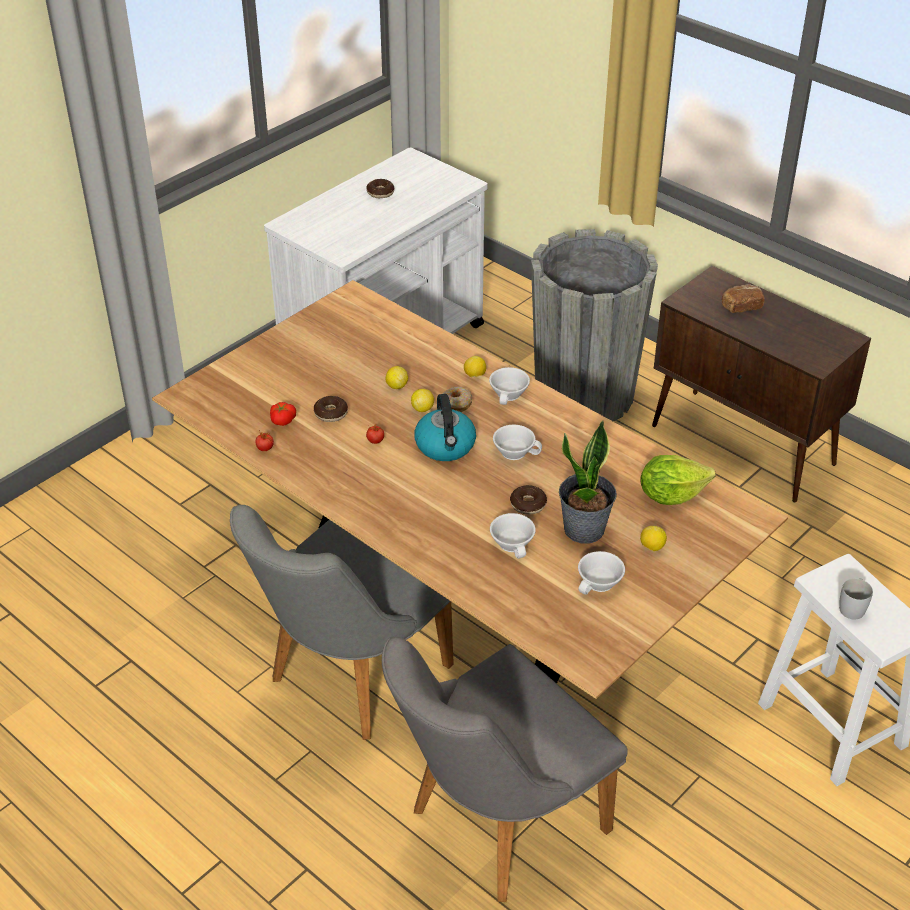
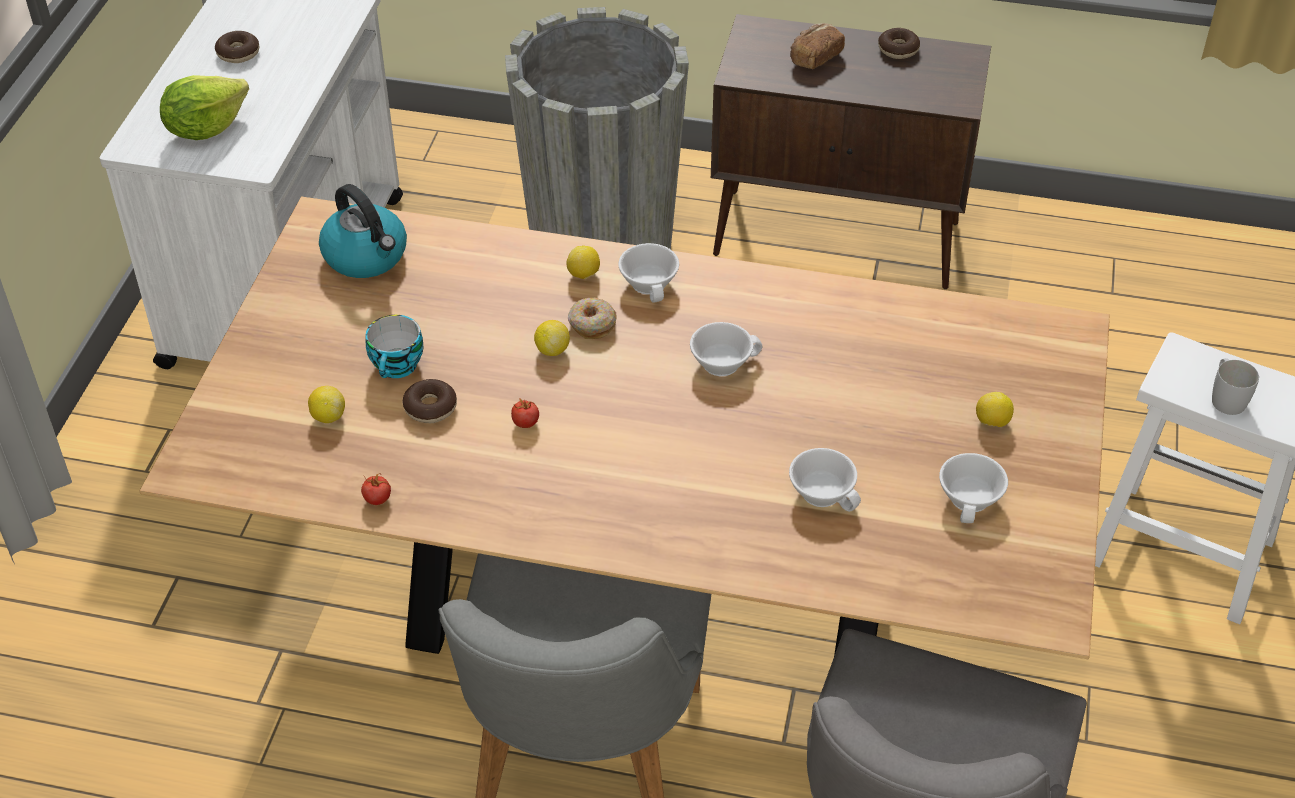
camera: 30 degrees left, 5 degrees up
tomato [270,402,296,426] -> none
lemon [385,366,408,389] -> lemon moved to [308,386,345,423]
kettle [414,394,476,461] -> kettle moved to [319,184,407,278]
donut [510,485,547,514] -> donut moved to [878,28,920,59]
potted plant [559,420,617,544] -> none
lettuce [640,455,715,505] -> lettuce moved to [160,75,249,140]
none -> cup [366,315,423,378]

